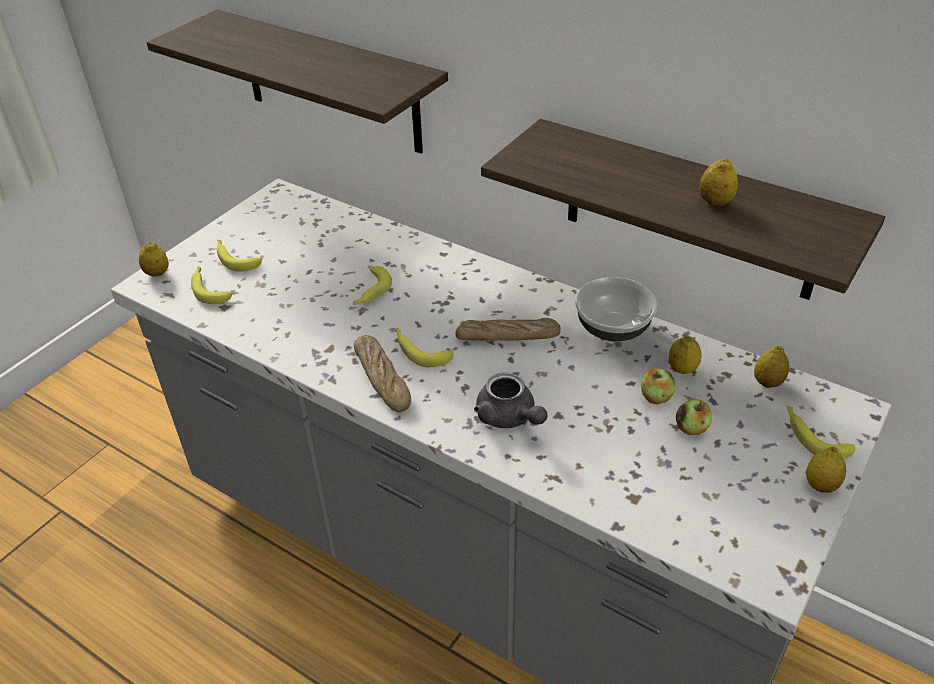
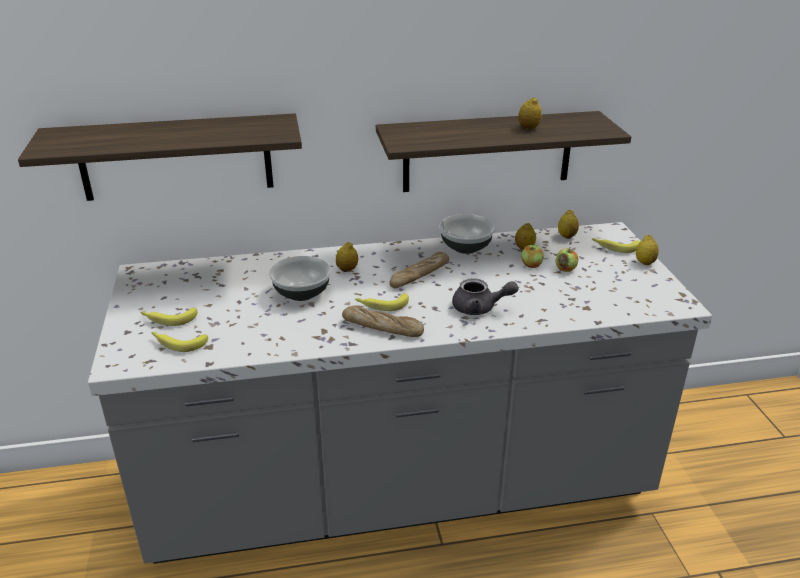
camera: 45 degrees left, 10 degrees down
lemon [139,242,169,277] -> lemon moved to [336,242,358,272]
banana [353,266,392,305] -> bowl [269,256,331,301]

